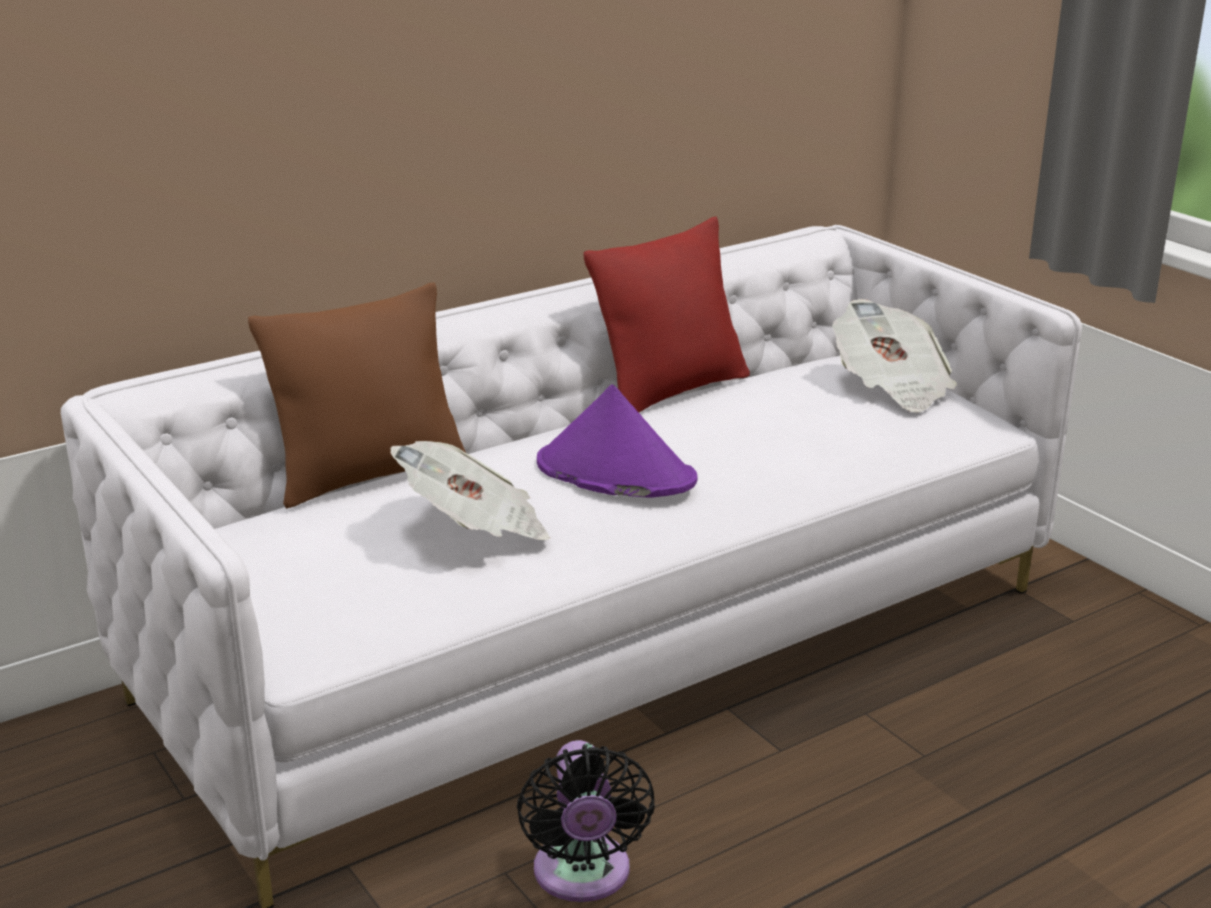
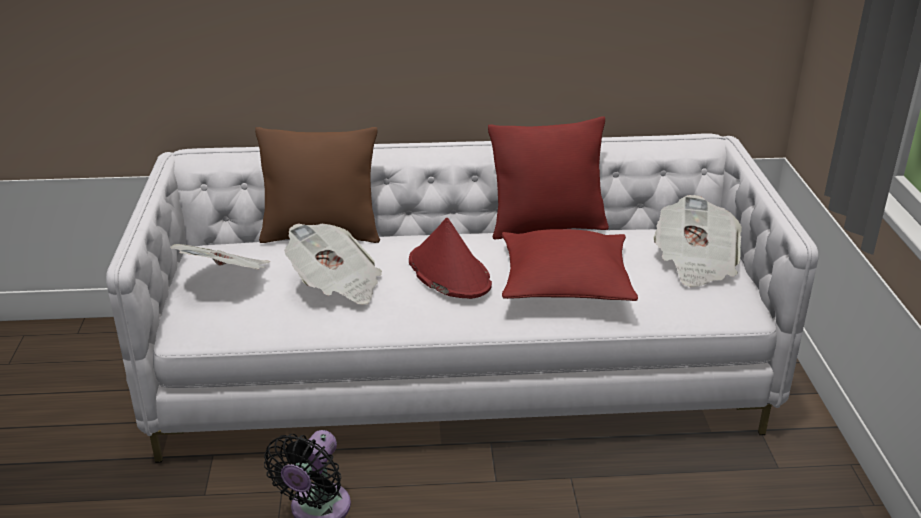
camera: 30 degrees right, 5 degrees up
purple hat [537,384,698,498] -> red hat [409,218,492,299]
none -> newspaper [170,244,270,269]
none -> red pillow [501,229,638,301]

